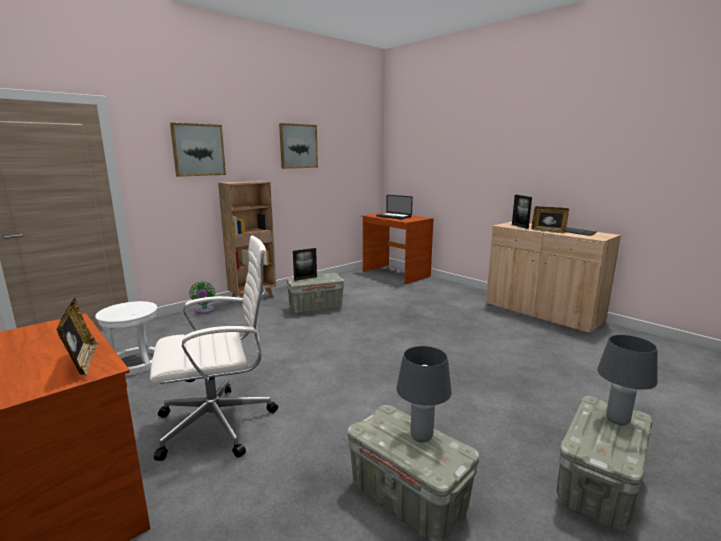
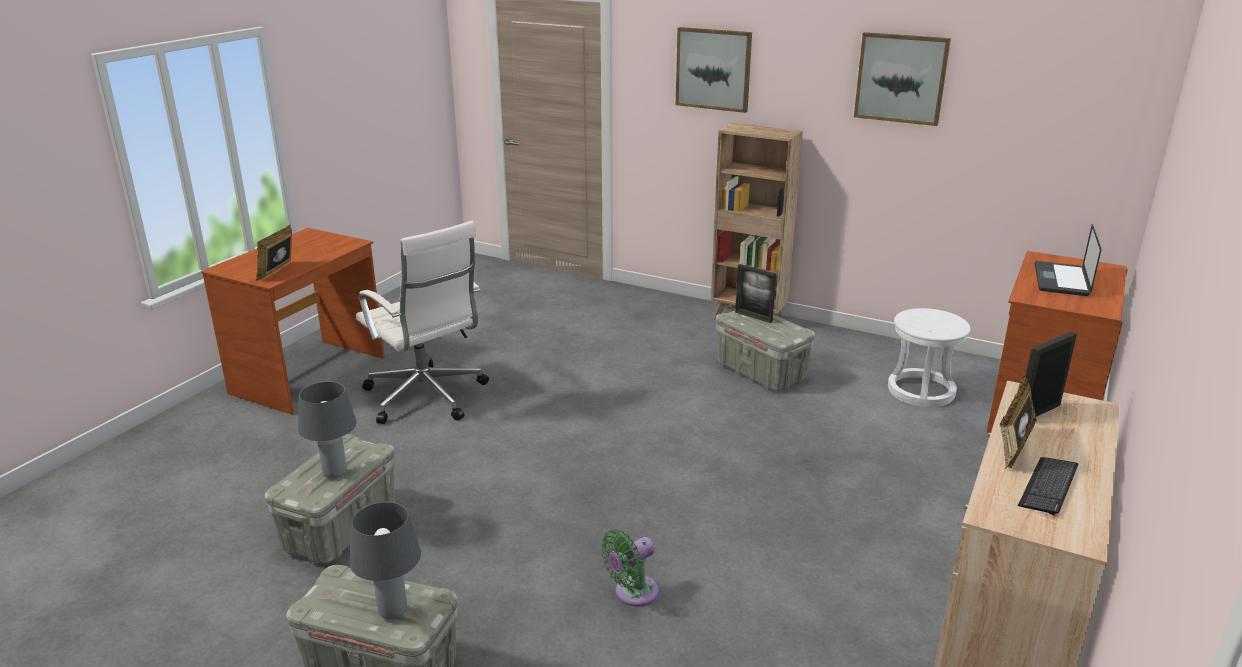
camera: 70 degrees right, 10 degrees up
picture frame [56,298,98,376] -> picture frame turned 150 degrees clockwise [256,224,292,281]
white stool [95,301,158,375] -> white stool moved to [888,308,970,407]
green fan [189,281,215,313] -> green fan moved to [601,530,659,607]

